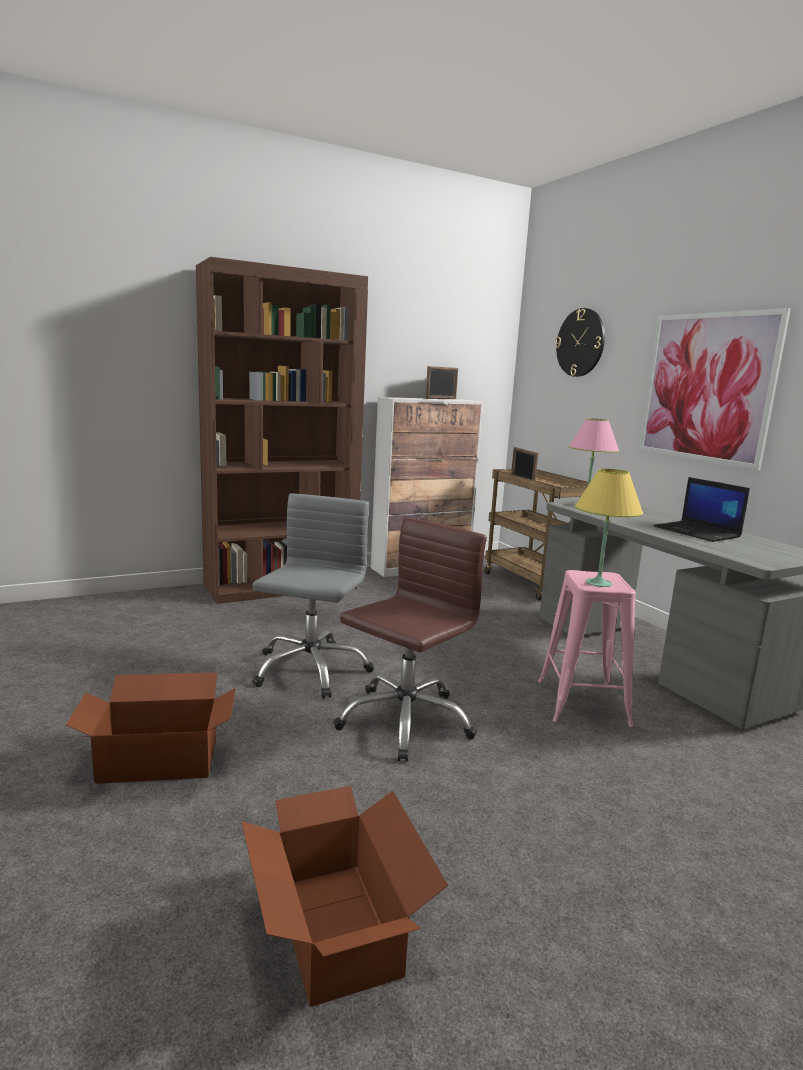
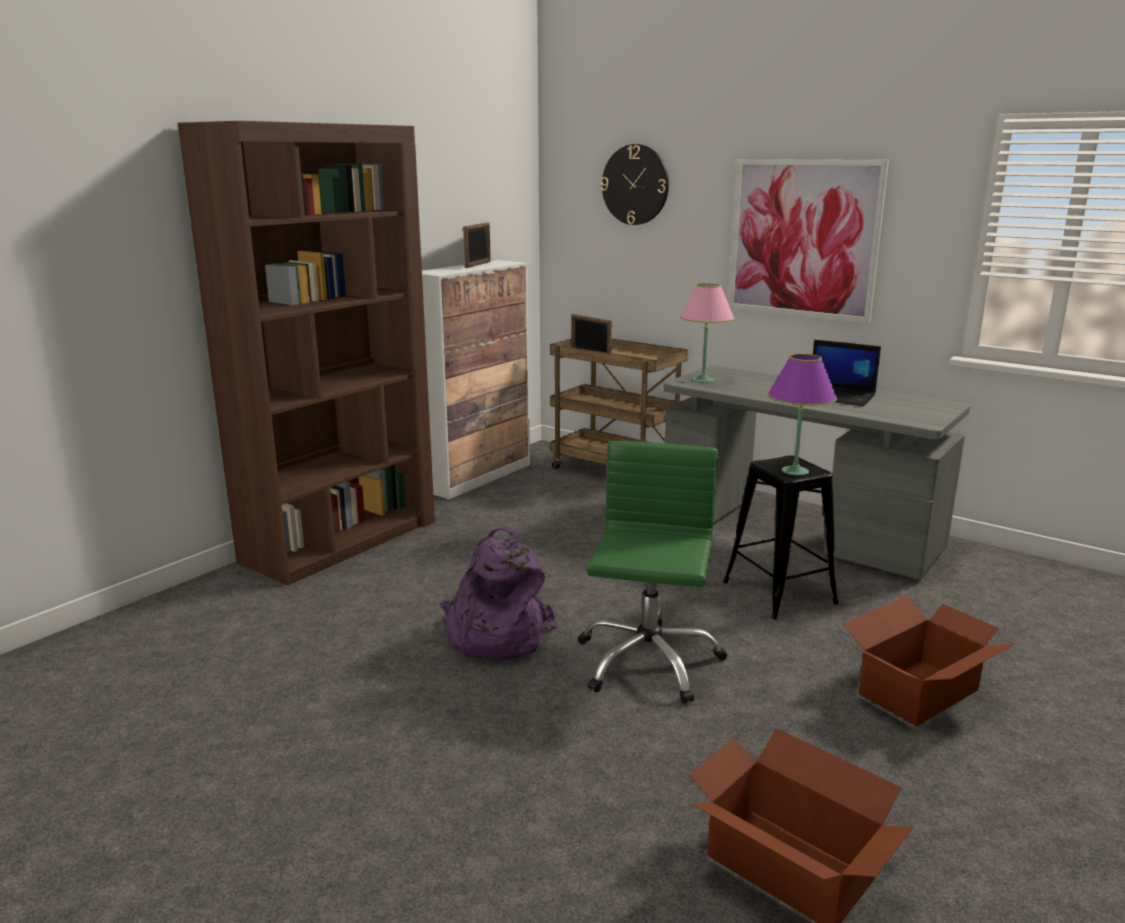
camera: 25 degrees left, 5 degrees up
cardboard box [66,672,236,784] -> cardboard box moved to [843,595,1016,727]
grey office chair [252,493,374,699] -> purple backpack [440,526,557,660]
brown office chair [334,517,487,762] -> green office chair [578,441,728,704]
pink stool [538,570,636,727] -> black stool [723,455,839,619]
yellow table lamp [575,469,643,587] -> purple table lamp [768,354,837,476]

